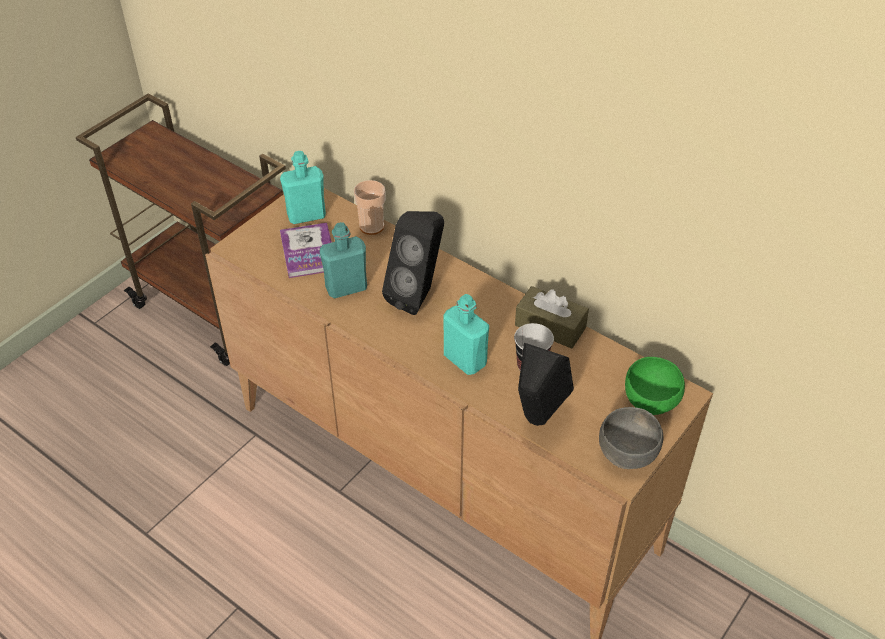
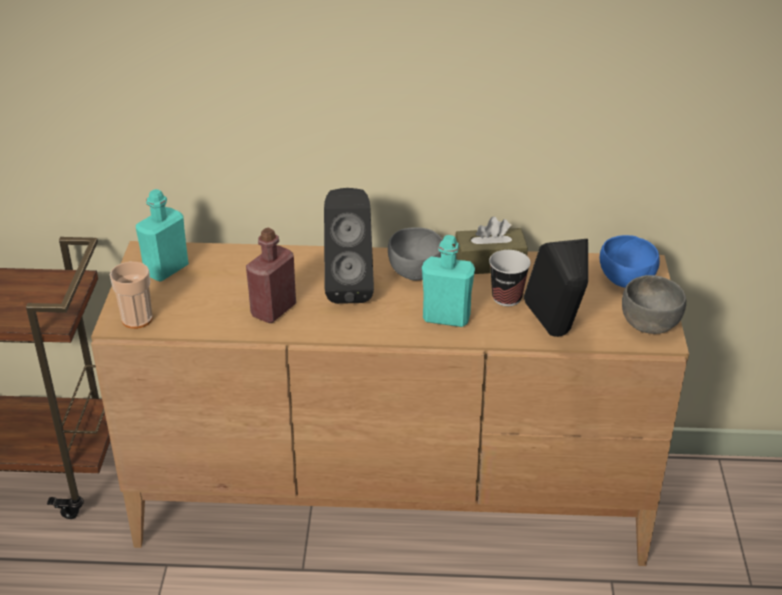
camera: 35 degrees left, 10 degrees down
book [280,223,332,278] -> none
turquoise bottle [320,222,367,299] -> red bottle [246,228,296,323]
cup [354,180,385,235] -> cup moved to [110,262,153,329]
green bowl [625,357,685,415] -> blue bowl [600,235,660,288]
none -> grey bowl [388,227,443,280]

